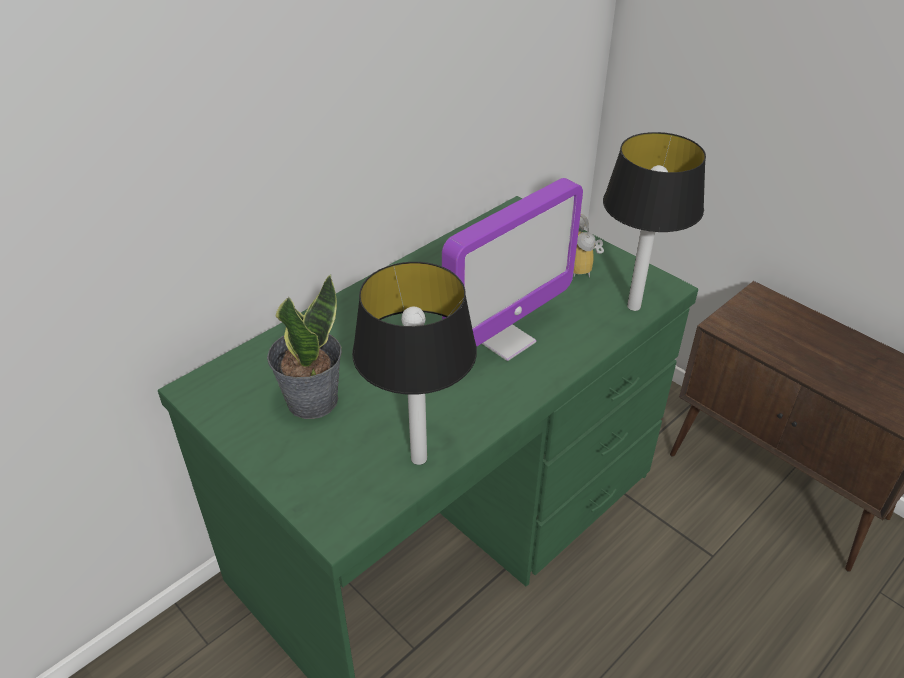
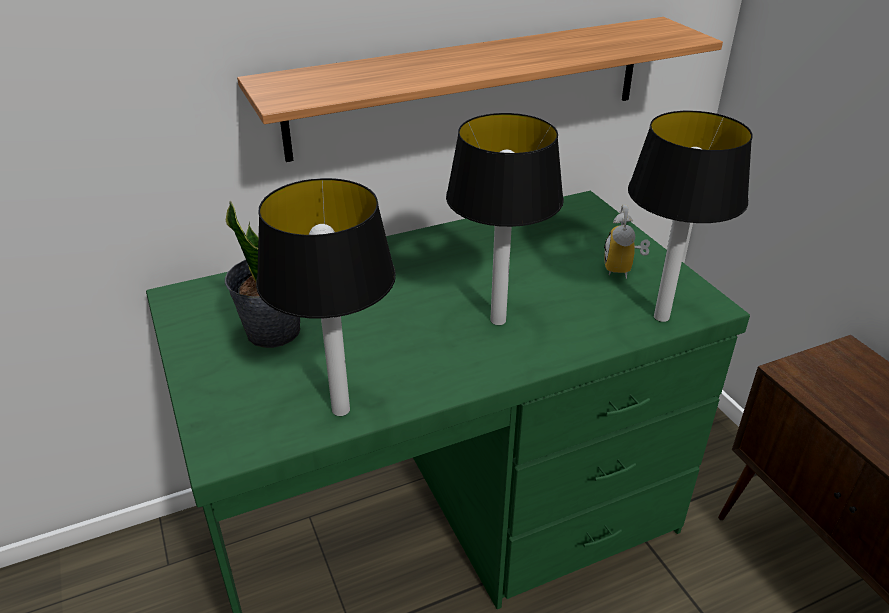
camera: 20 degrees right, 5 degrees down
monitor [442,178,583,361] -> table lamp [446,113,564,325]
none -> shelf [237,17,723,162]

